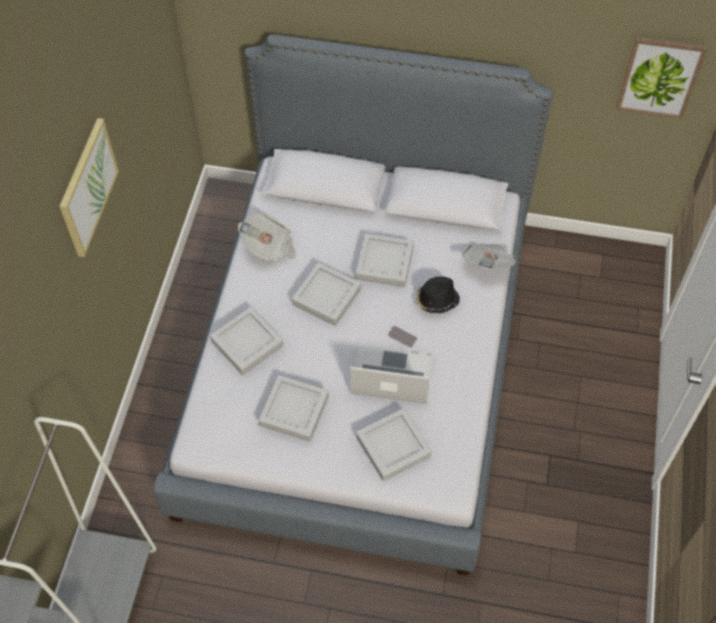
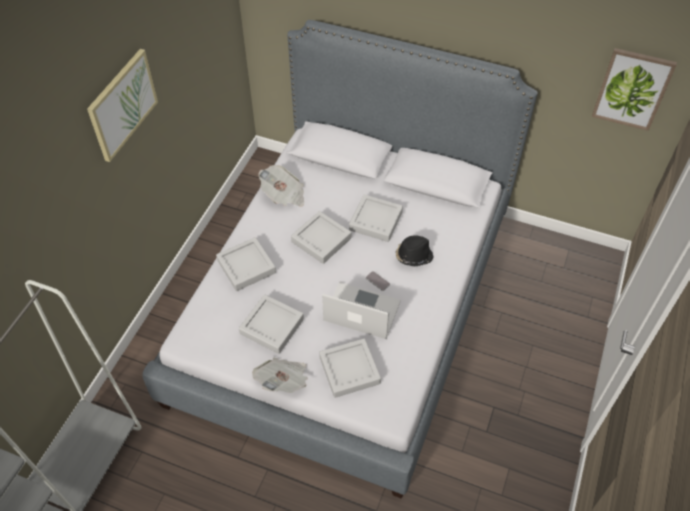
camera: 10 degrees right, 5 degrees down
newspaper [462,243,517,269] -> newspaper moved to [252,358,308,393]

